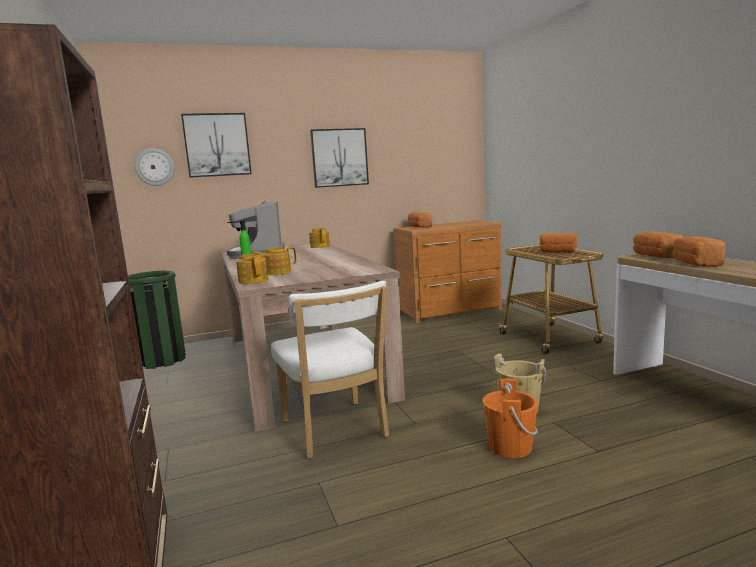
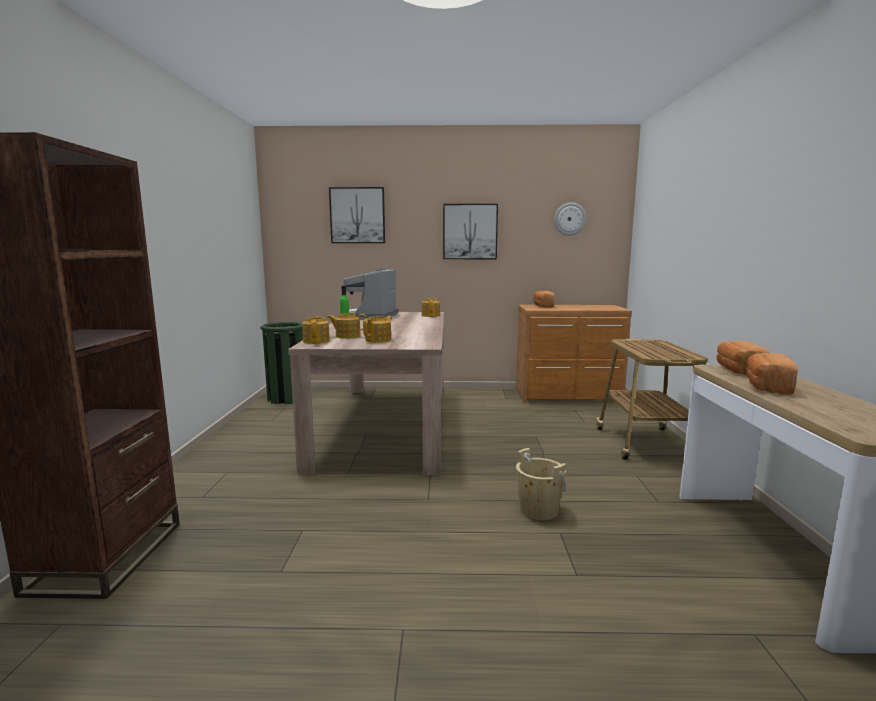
camera: 20 degrees right, 0 degrees up
wall clock [135,148,175,186] -> wall clock moved to [554,203,587,236]
white chair [271,281,389,459] -> none
orange bucket [483,379,538,458] -> none
bread [540,233,577,252] -> none
none -> teapot [363,316,392,343]

